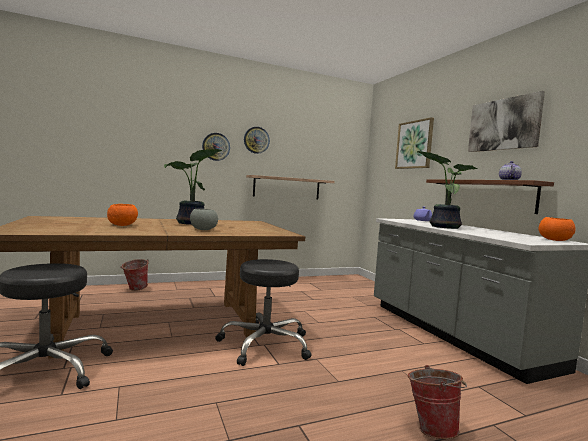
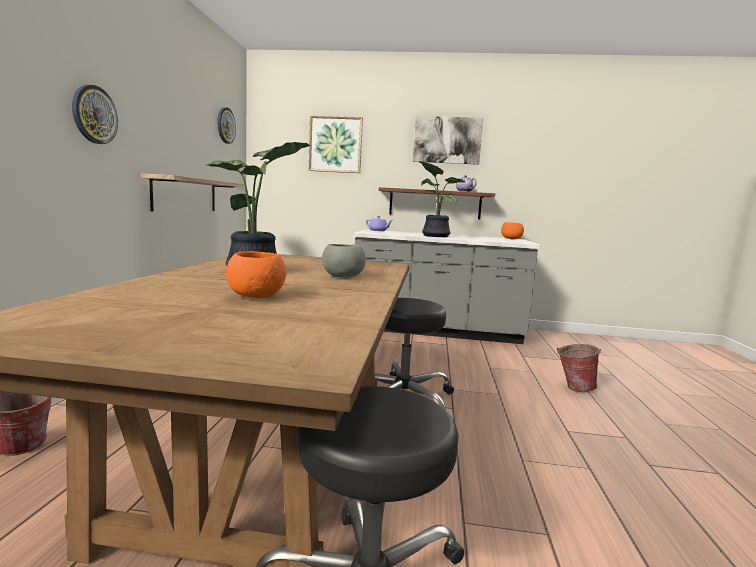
camera: 60 degrees left, 5 degrees up
wall clock [244,127,270,154] -> wall clock moved to [218,107,236,144]

